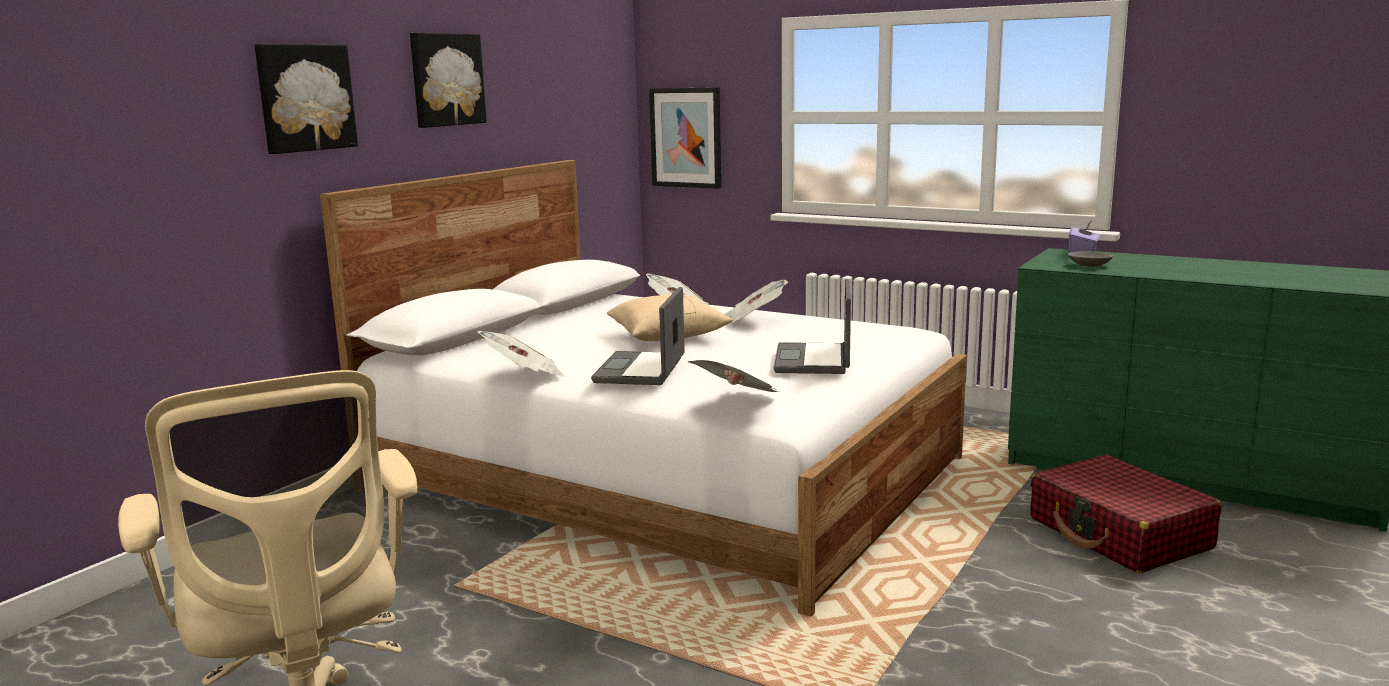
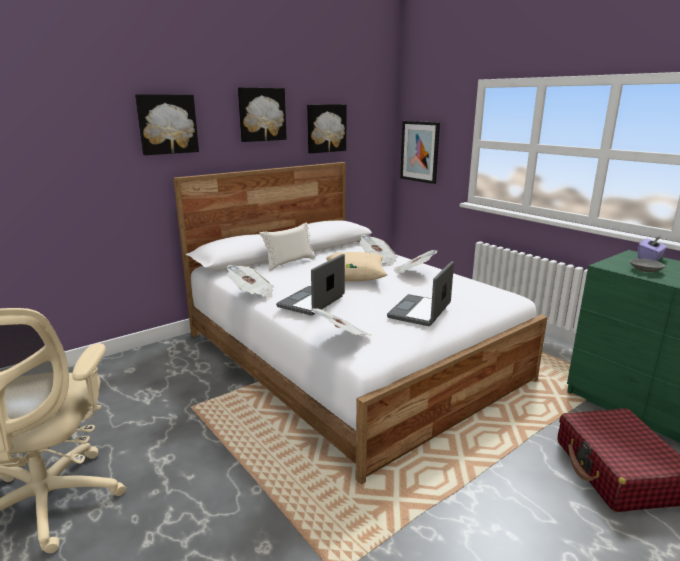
camera: 20 degrees right, 5 degrees up
none -> white pillow [259,222,315,271]
none -> picture [307,104,347,153]

